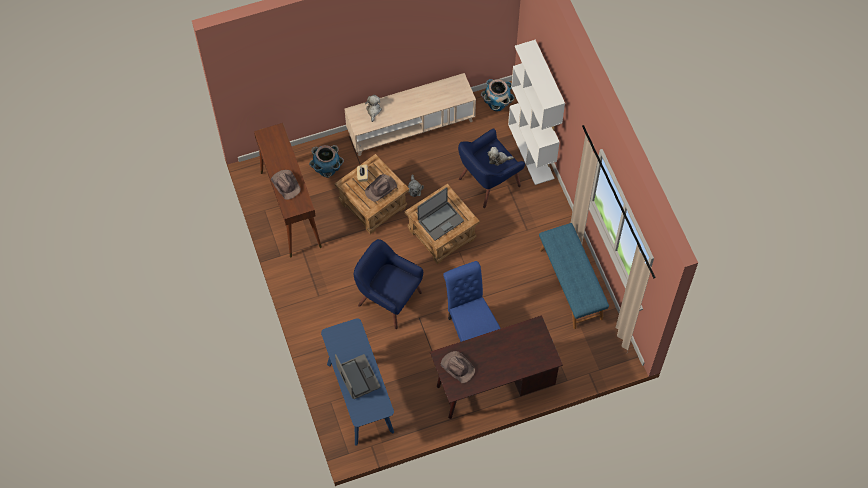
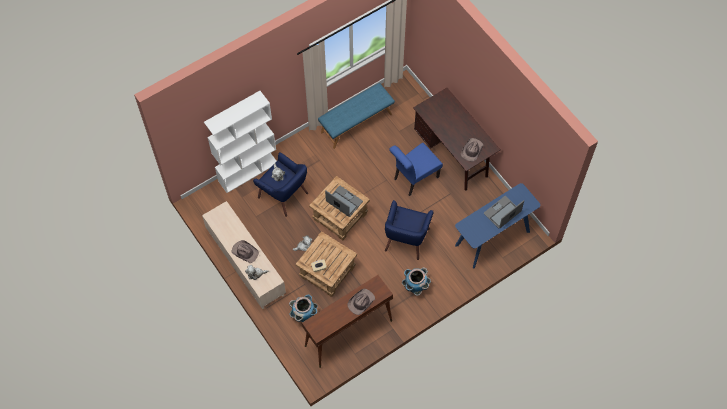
camera: 105 degrees left, 0 degrees up
brown hat [365,174,397,202] -> brown hat moved to [231,240,259,263]
planter [481,79,515,112] -> planter moved to [402,267,431,296]

